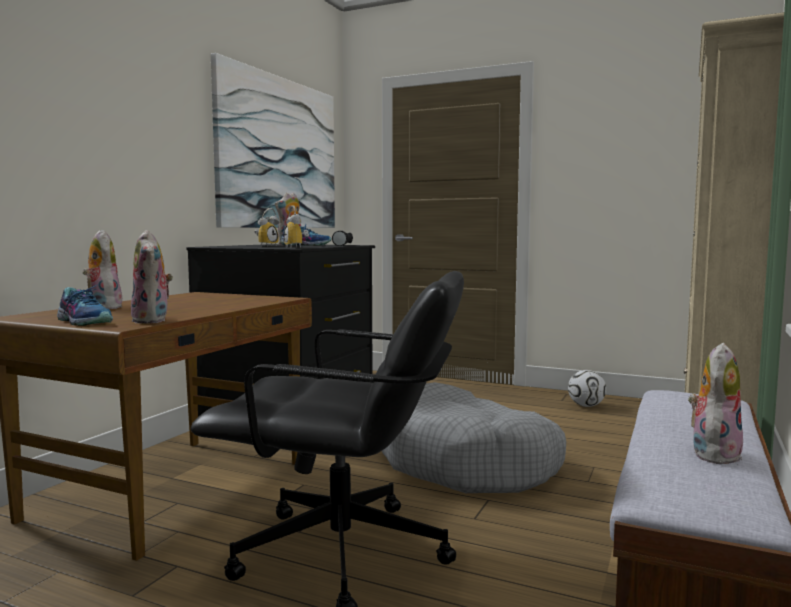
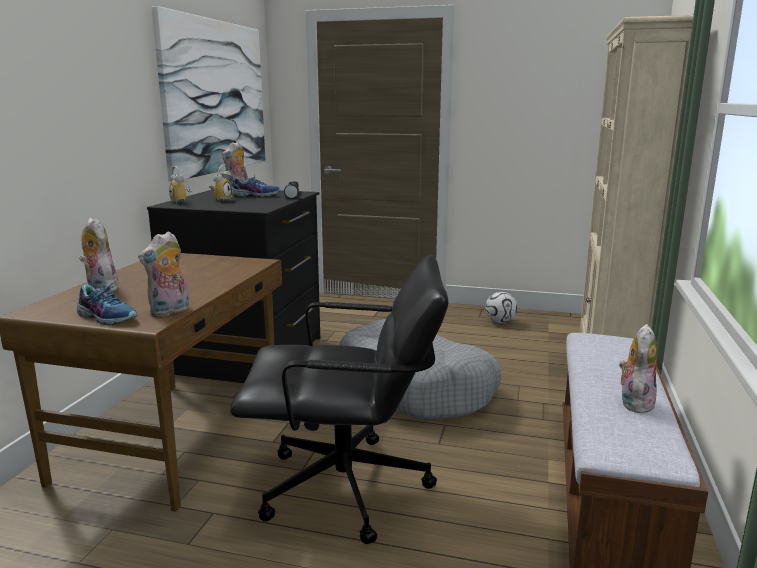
camera: 10 degrees left, 10 degrees up
plush toy [131,230,173,324] -> plush toy turned 75 degrees clockwise [138,231,189,316]
alarm clock [284,206,309,248] -> alarm clock moved to [169,166,192,204]

